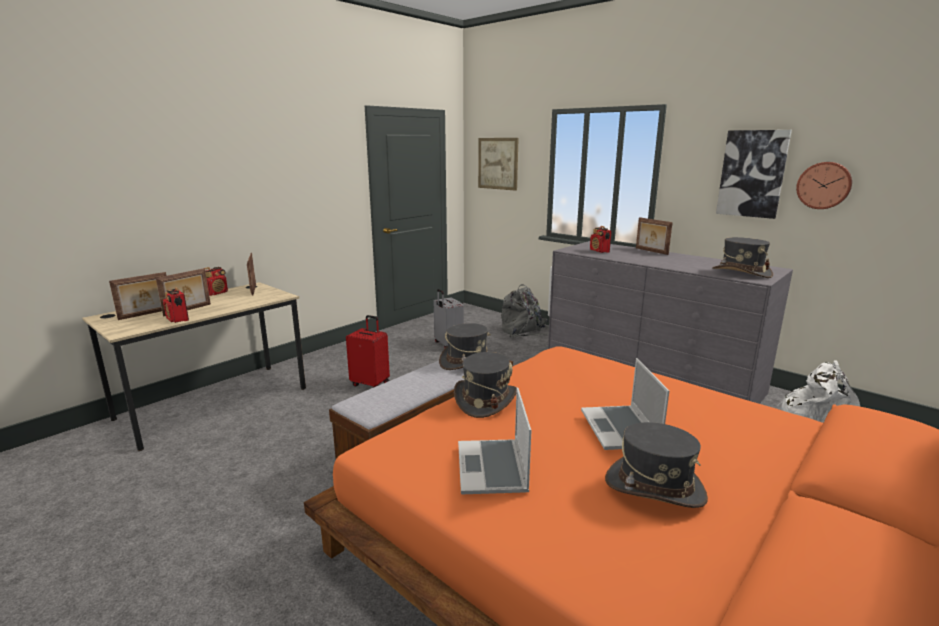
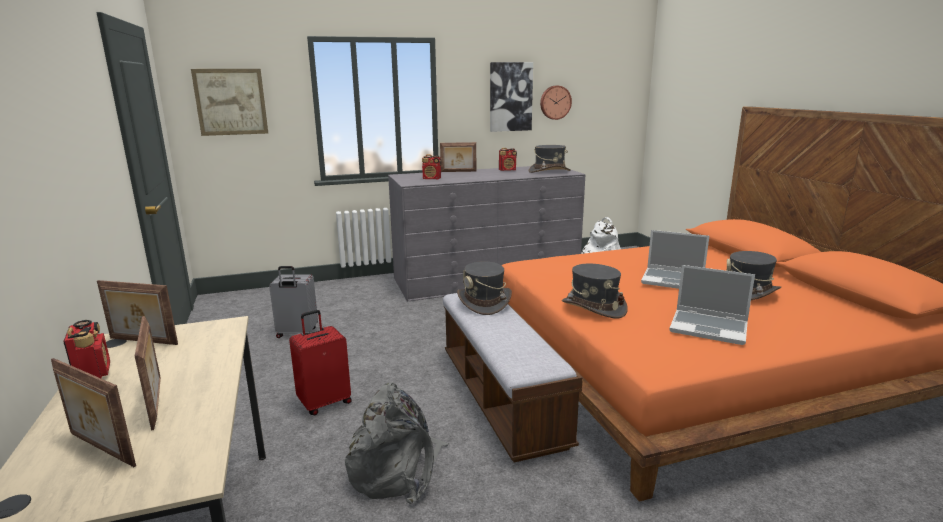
camera: 60 degrees left, 0 degrees up
picture frame [109,272,166,320] -> picture frame turned 135 degrees clockwise [51,358,136,467]
radio [163,287,189,323] -> radio moved to [499,148,517,171]
grey backpack [501,285,549,338] -> grey backpack moved to [345,382,449,504]

